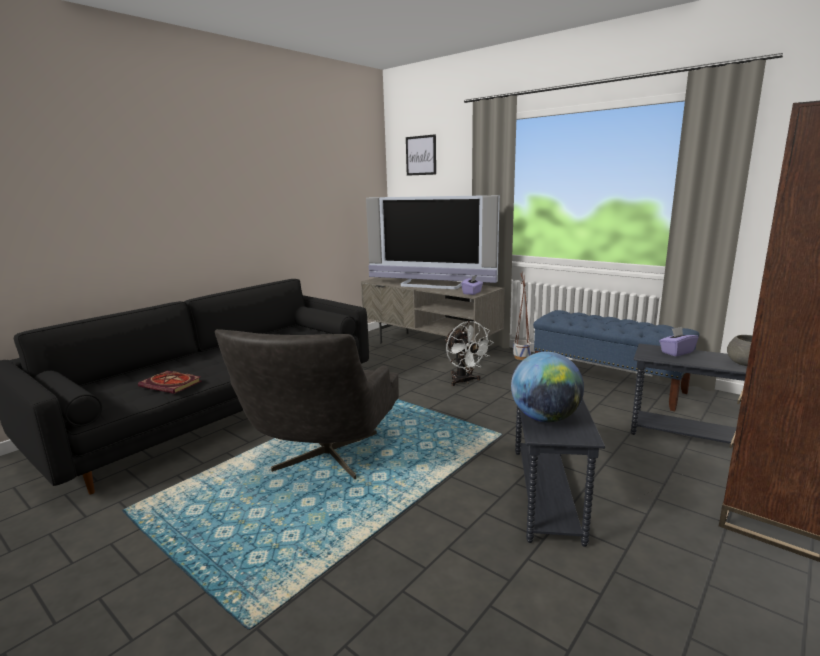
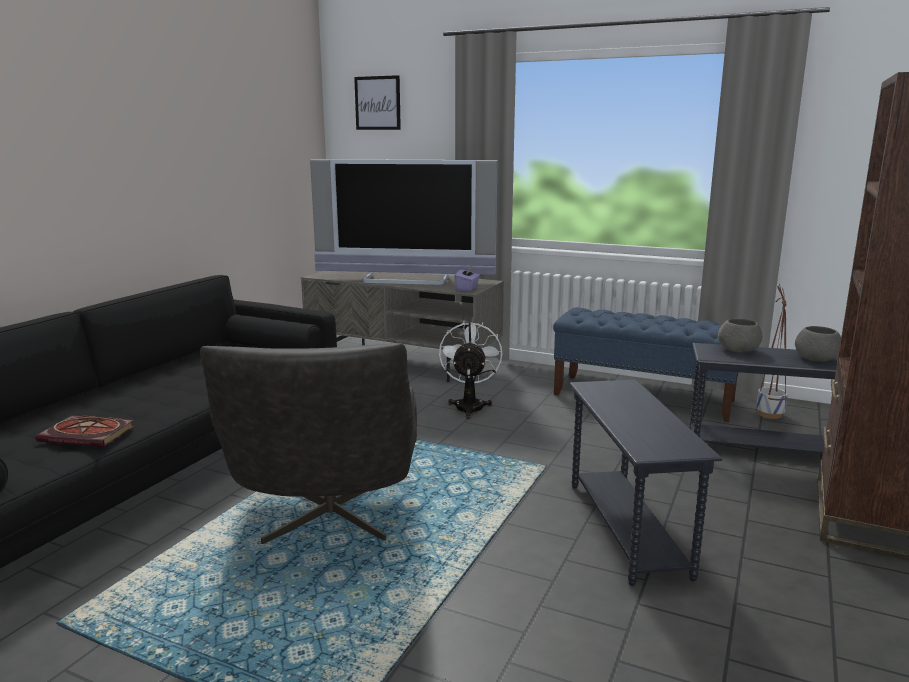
camera: 15 degrees left, 0 degrees up
white fan [445,321,494,386] -> white fan turned 135 degrees counterclockwise [439,321,502,419]
globe [511,352,584,422] -> none
planter [513,273,531,360] -> planter moved to [756,283,788,419]
purple tissue box [659,327,698,357] -> grey bowl [718,319,762,353]

